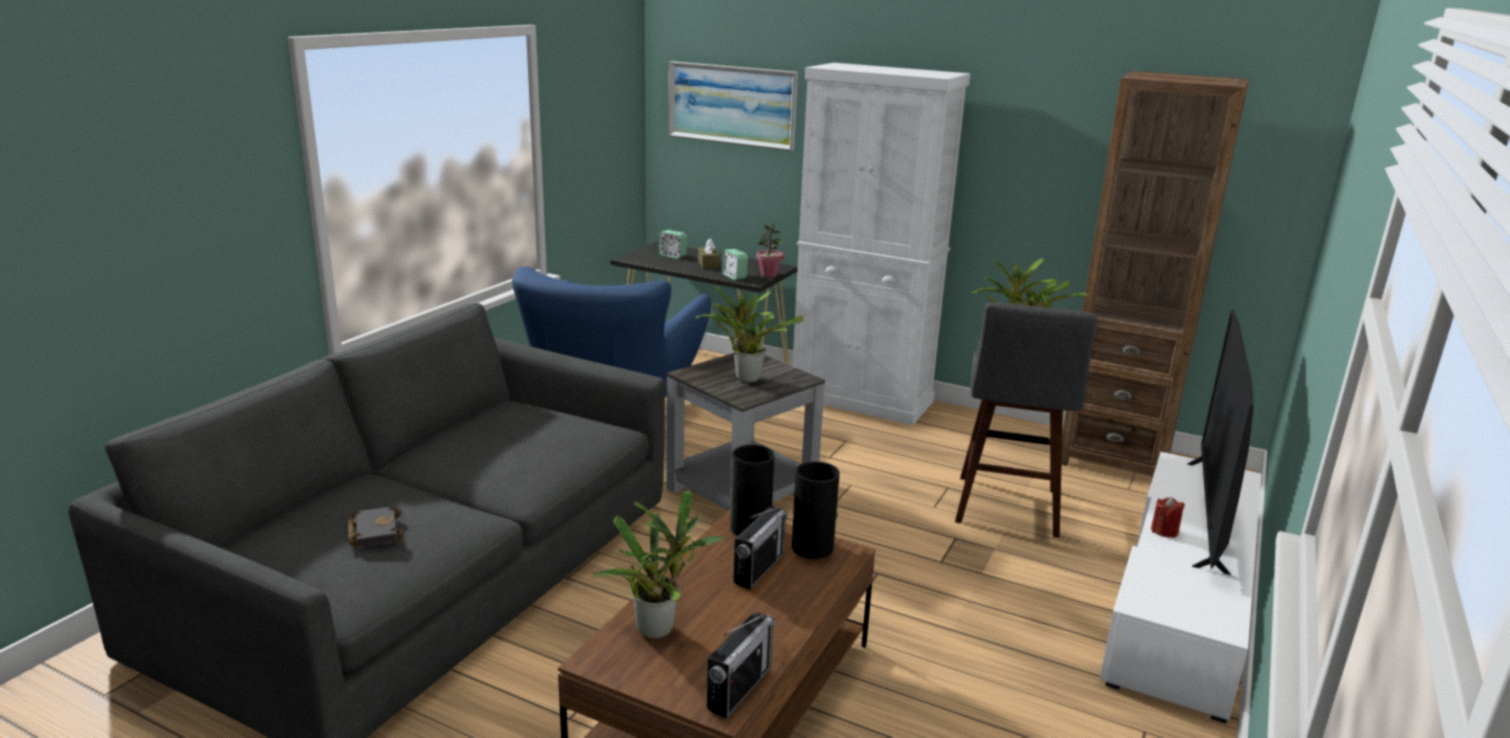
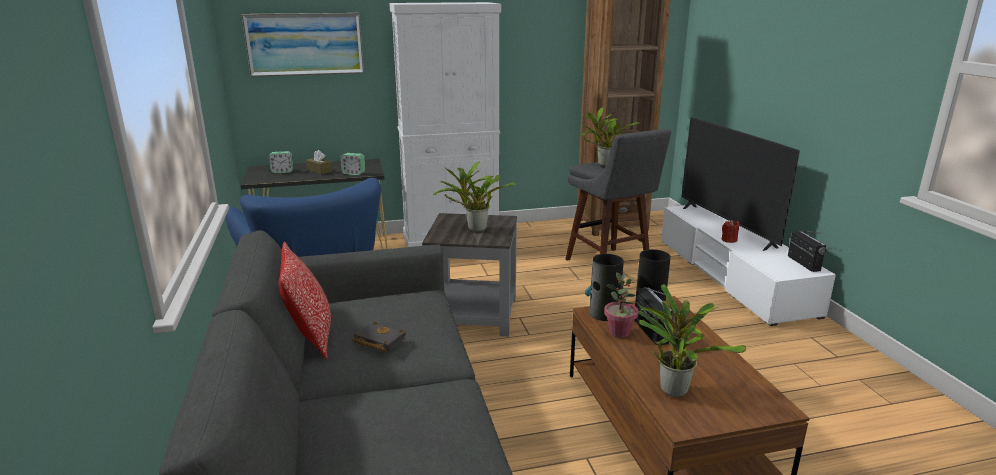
camera: 40 degrees left, 0 degrees up
black book [348,506,404,548] -> black book moved to [353,322,406,352]
radio [707,613,775,719] -> radio moved to [788,230,827,272]
potted plant [756,222,784,277] -> potted plant moved to [604,272,638,338]
none -> pillow [279,241,331,360]

